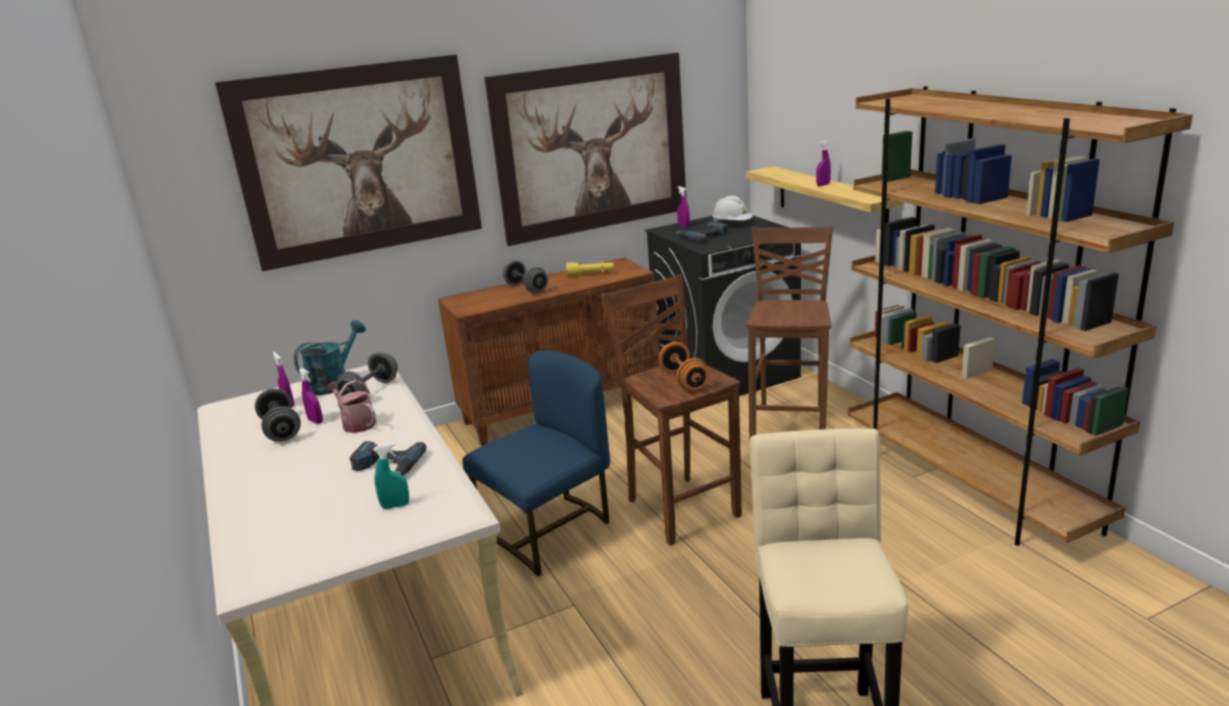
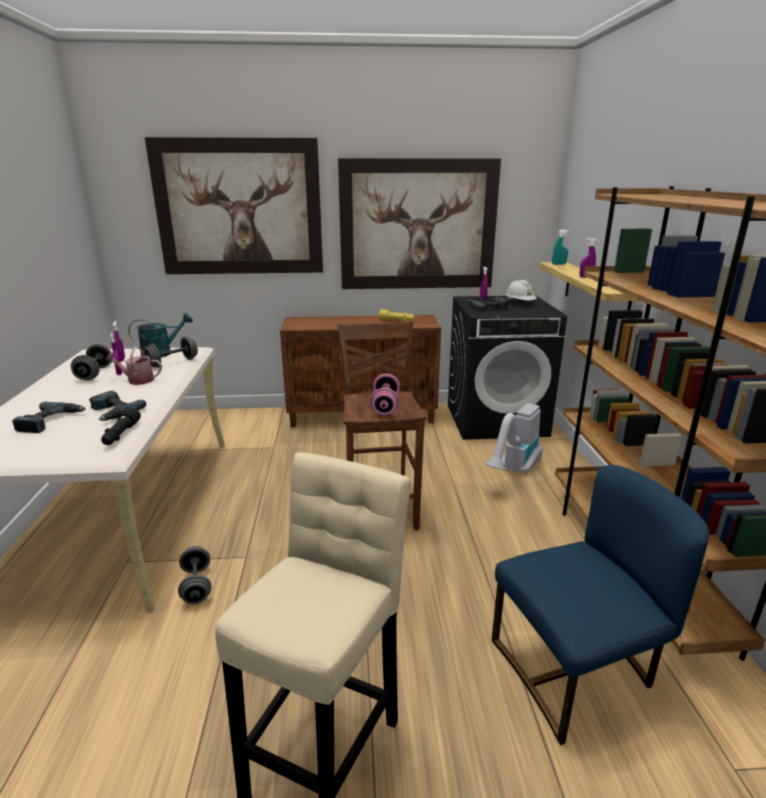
camera: 20 degrees right, 0 degrees up
watering can [325,380,377,433] -> watering can turned 60 degrees counterclockwise [105,346,162,385]
turquoise spray bottle [373,443,409,509] -> turquoise spray bottle moved to [552,230,569,265]
blue chair [463,351,610,576] -> blue chair moved to [492,465,709,745]
grey dumbbell [503,260,548,293] -> grey dumbbell moved to [178,546,212,604]
orange dumbbell [659,342,709,391] -> pink dumbbell [370,374,400,415]
brown stool [746,226,833,441] -> vacuum cleaner [485,403,543,474]
none -> power drill [12,402,86,433]
none -> black flashlight [101,407,141,445]

